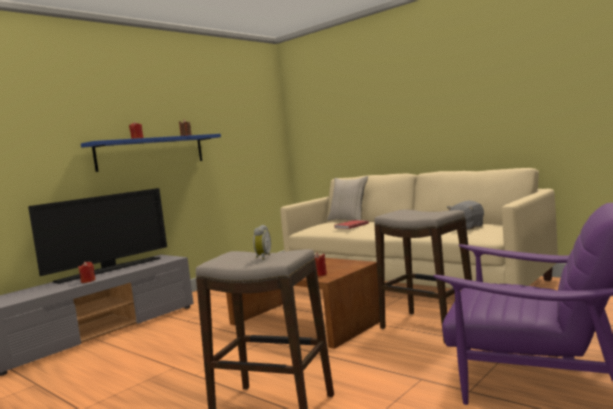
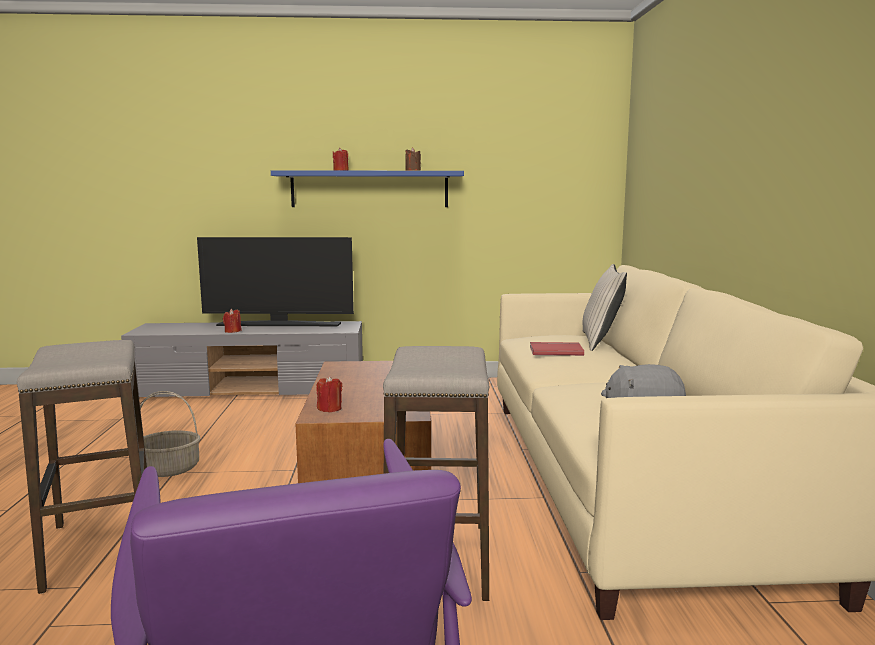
camera: 45 degrees right, 5 degrees up
alarm clock [253,225,271,260] -> none
none -> basket [140,391,200,477]

